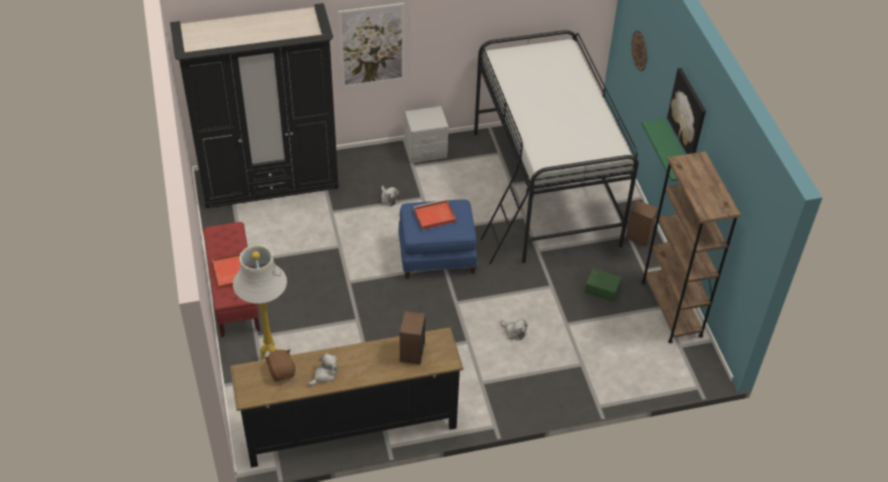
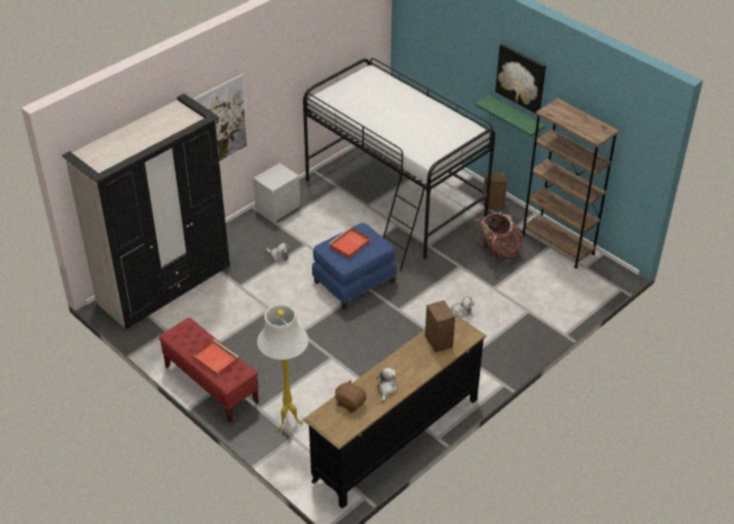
camera: 30 degrees left, 5 degrees down
green storage box [585,269,622,302] -> backpack [472,212,523,263]
wall clock [631,30,647,71] -> none

